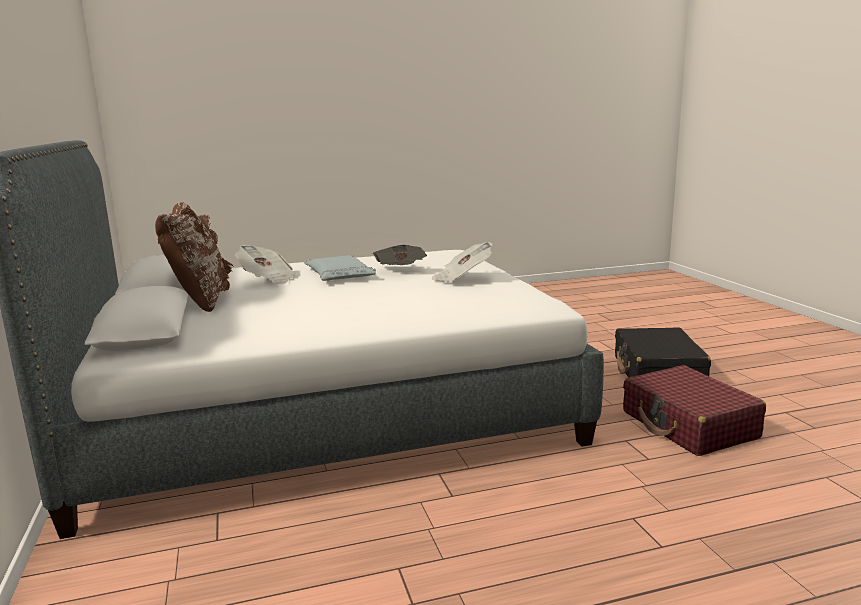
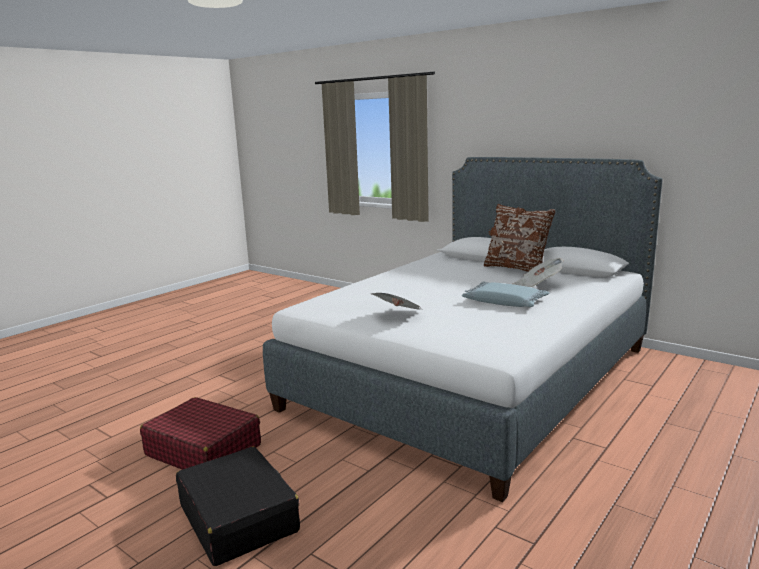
camera: 145 degrees right, 0 degrees up
newspaper [372,245,427,265] -> none

